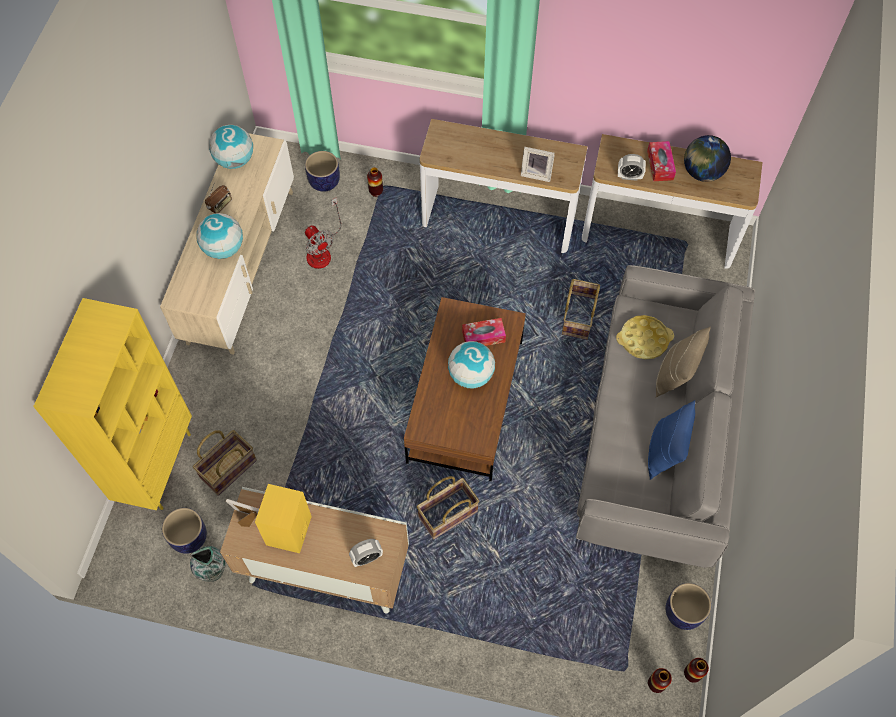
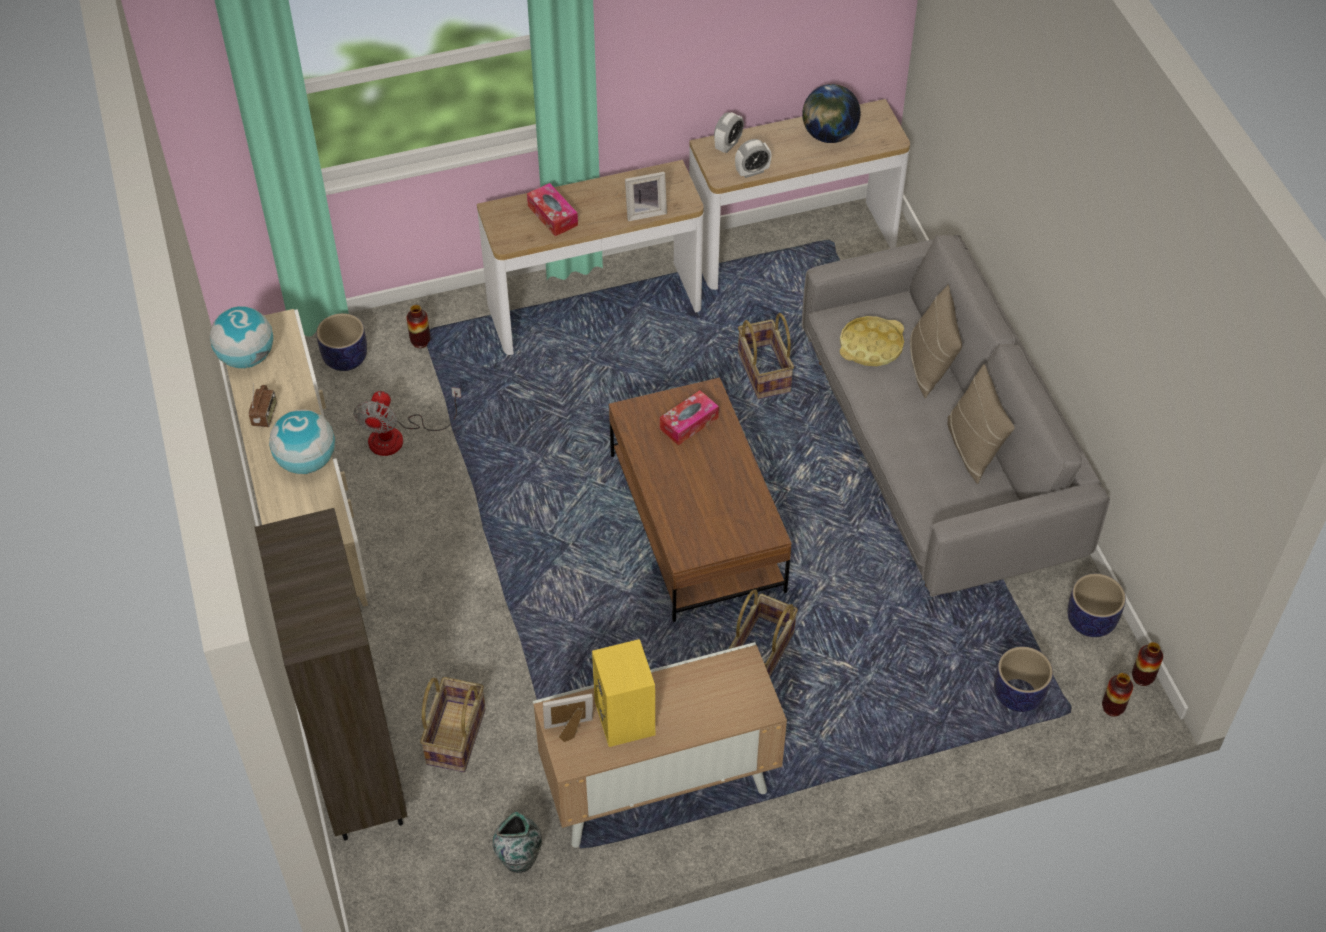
camera: 30 degrees left, 10 degrees down
yellow bookcase [33,298,192,510] -> brown bookcase [254,508,407,841]
planter [162,508,207,554] -> planter moved to [994,647,1053,712]
fan [305,197,341,269] -> fan turned 75 degrees clockwise [353,387,461,456]
alarm clock [349,539,383,567] -> alarm clock moved to [714,112,744,153]
globe [448,341,495,389] -> none
tissue box [647,141,676,181] -> tissue box moved to [527,183,578,236]
blue pillow [648,400,695,480] -> beige pillow [947,364,1015,484]

